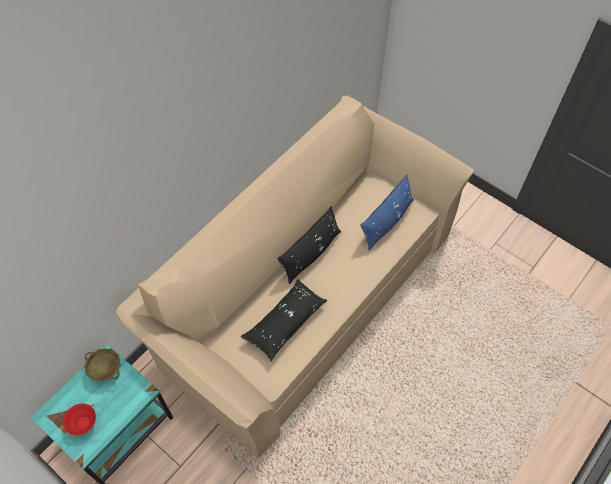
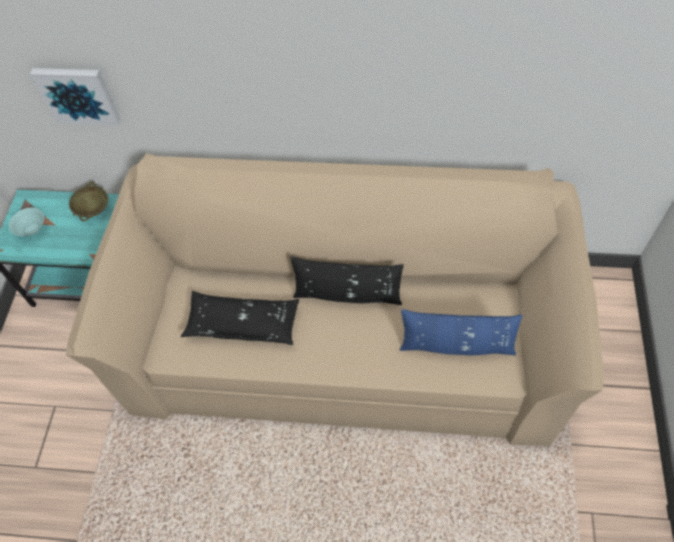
camera: 60 degrees right, 0 degrees up
red bowl [63,403,96,436] -> turquoise bowl [9,208,44,236]
none -> picture [30,68,121,125]

